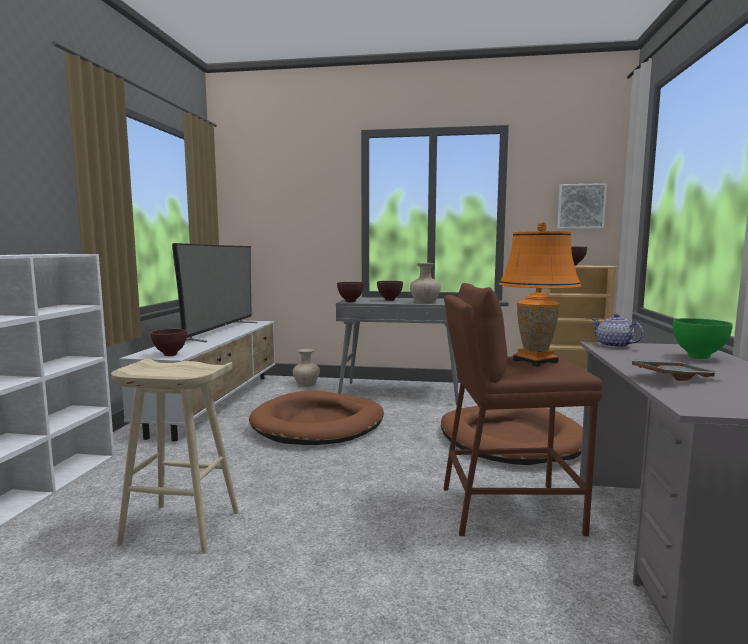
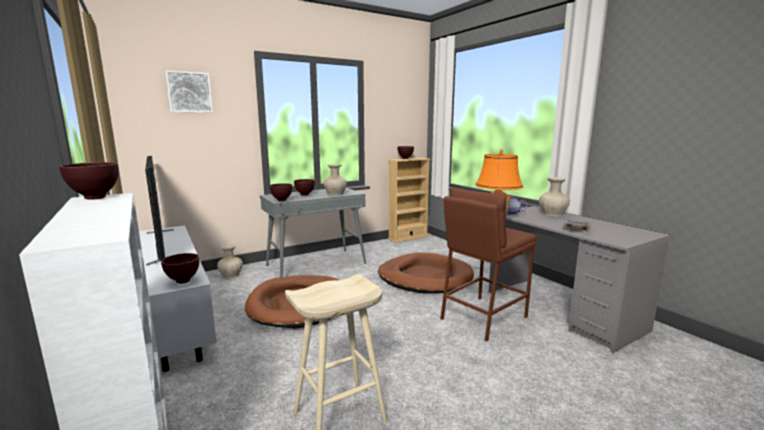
camera: 40 degrees left, 5 degrees up
picture [557,183,607,229] -> picture moved to [165,70,213,112]
green bowl [673,318,733,359] -> beige vase [539,177,570,217]
none -> brown bowl [59,162,119,200]

